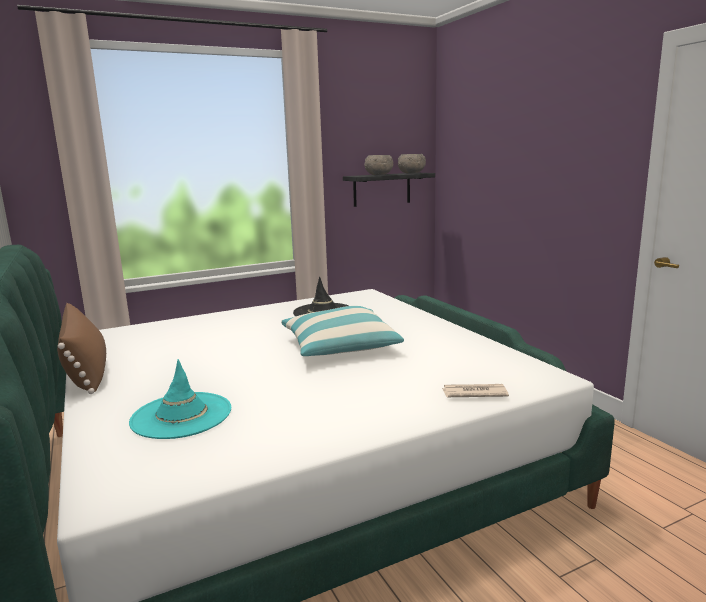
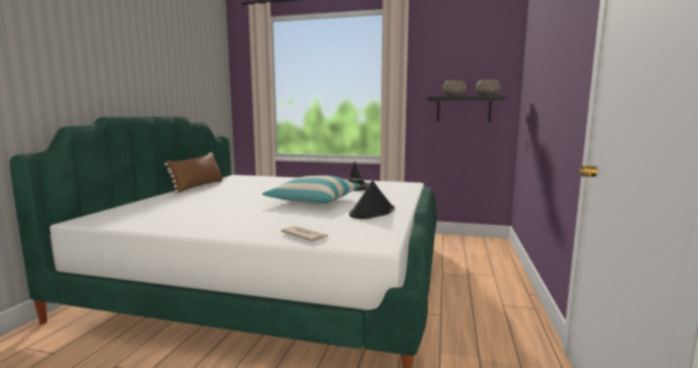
camera: 40 degrees right, 5 degrees down
turquoise hat [129,359,231,439] -> none
none -> black hat [349,181,395,219]

